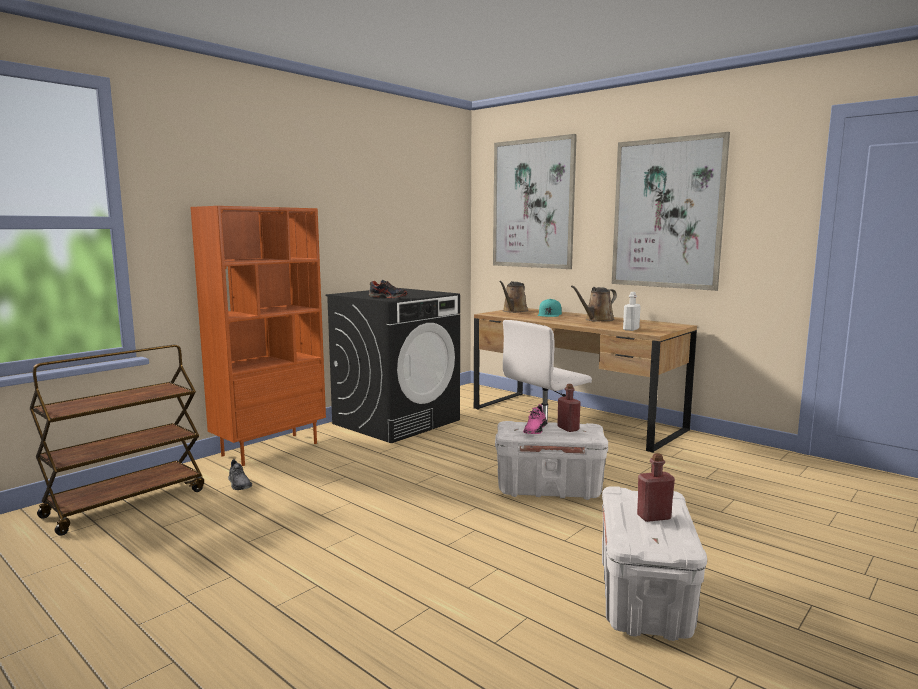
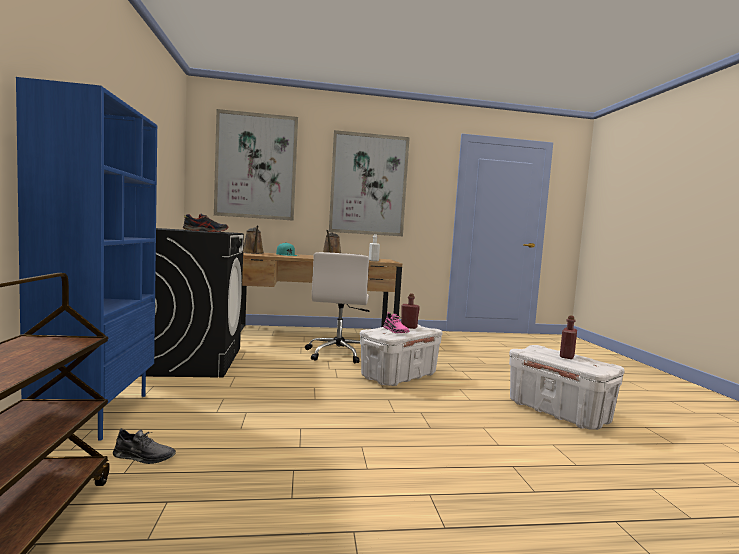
camera: 50 degrees left, 5 degrees down
orange bookcase [191,206,326,466] -> blue bookcase [16,77,157,441]

